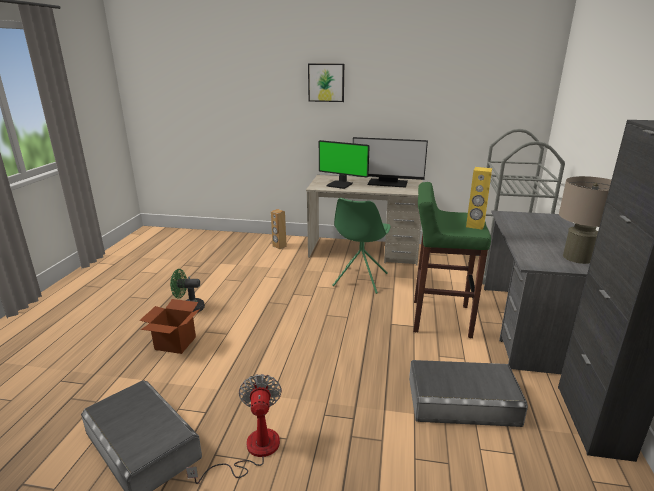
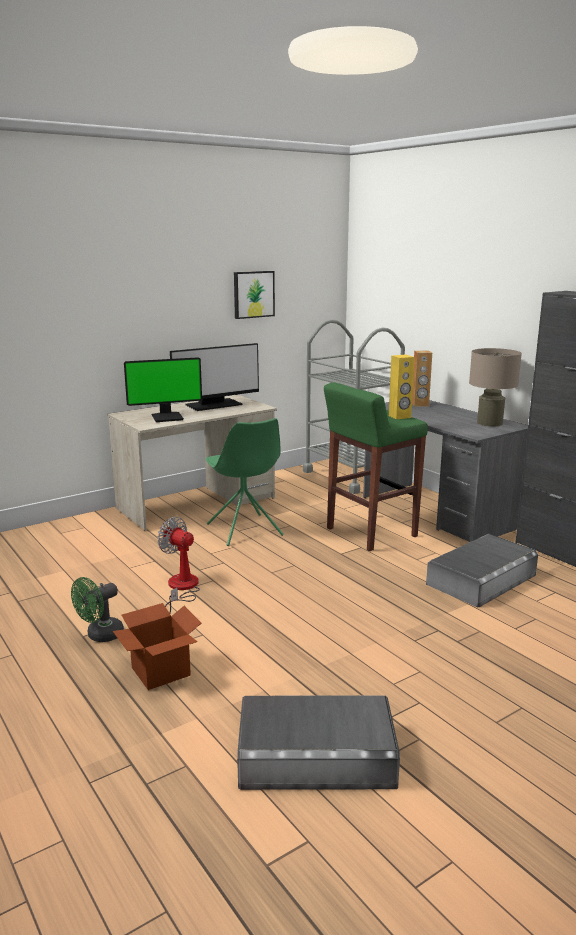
camera: 45 degrees left, 5 degrees down
fan [186,374,282,484] -> fan moved to [157,517,200,613]
brown speaker [271,209,287,249] -> brown speaker moved to [412,351,432,407]
picture [308,63,344,102] -> picture moved to [234,271,275,319]

